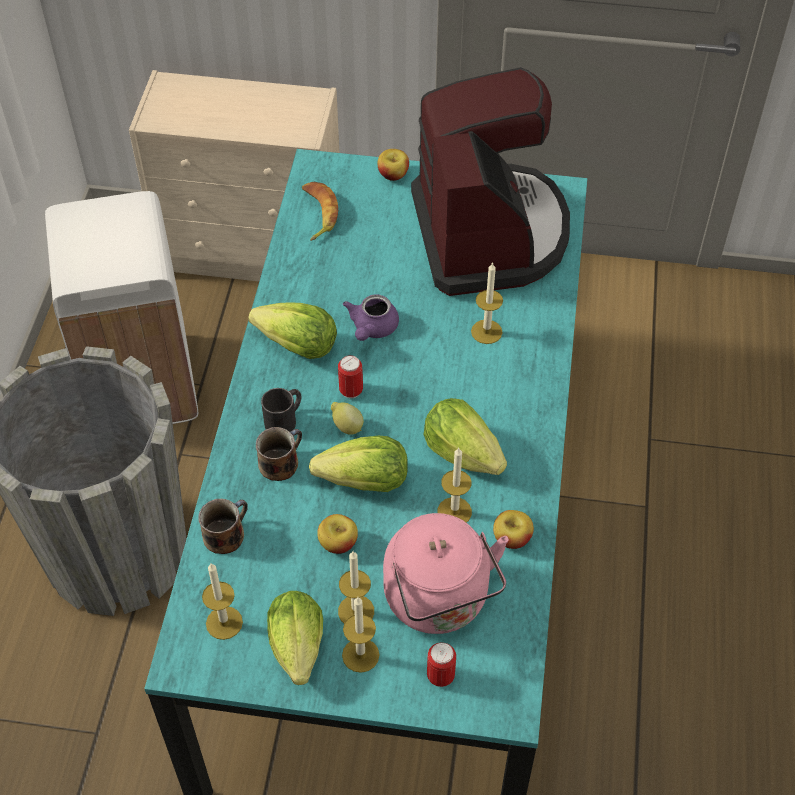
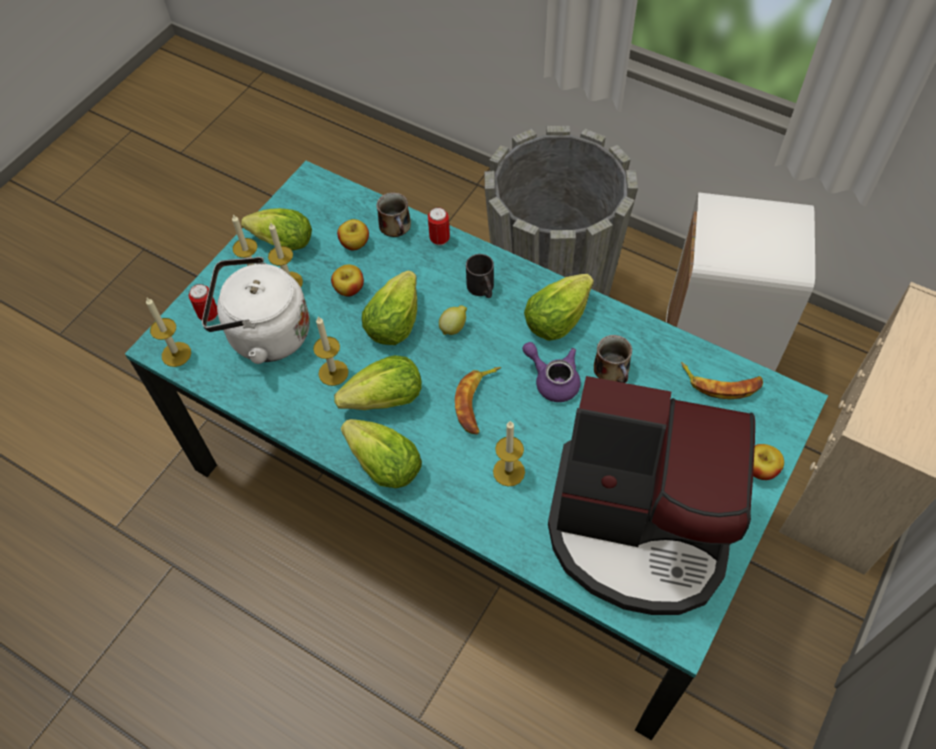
camera: 115 degrees right, 5 degrees up
candle [202,563,243,640] -> candle moved to [146,298,191,367]
mug [256,427,302,481] -> mug moved to [594,335,632,383]
can [338,355,363,398] -> can moved to [428,207,450,245]
pink kettle [383,513,509,634] -> white kettle [202,257,310,364]
apple [493,510,534,549] -> apple moved to [337,219,369,250]
none -> lettuce [341,419,422,488]
none -> banana [455,367,501,435]

